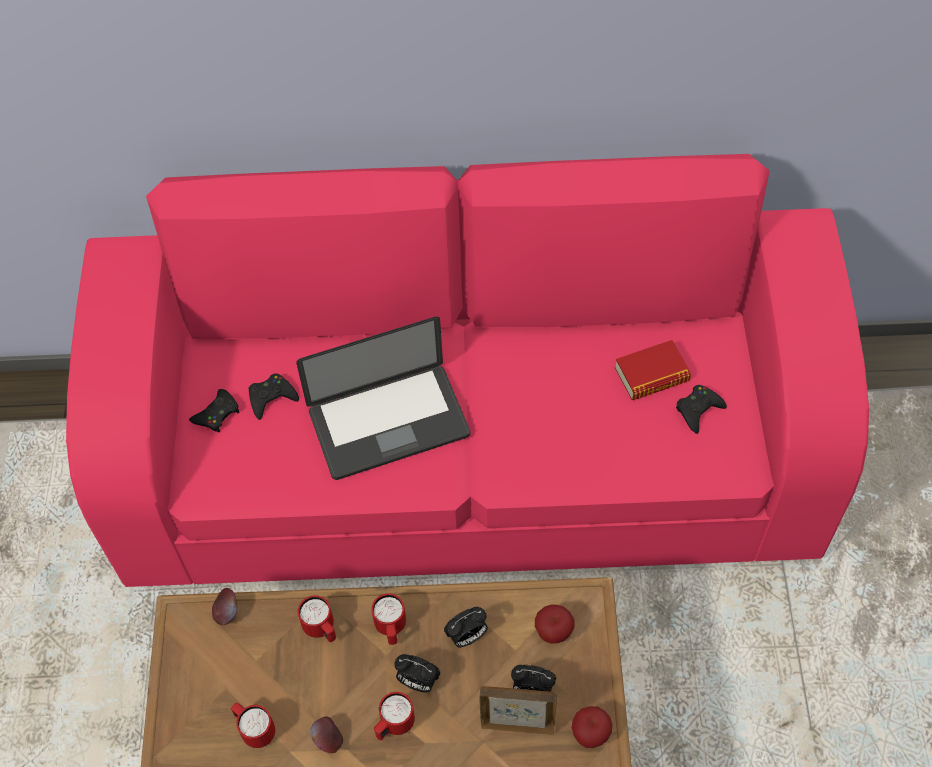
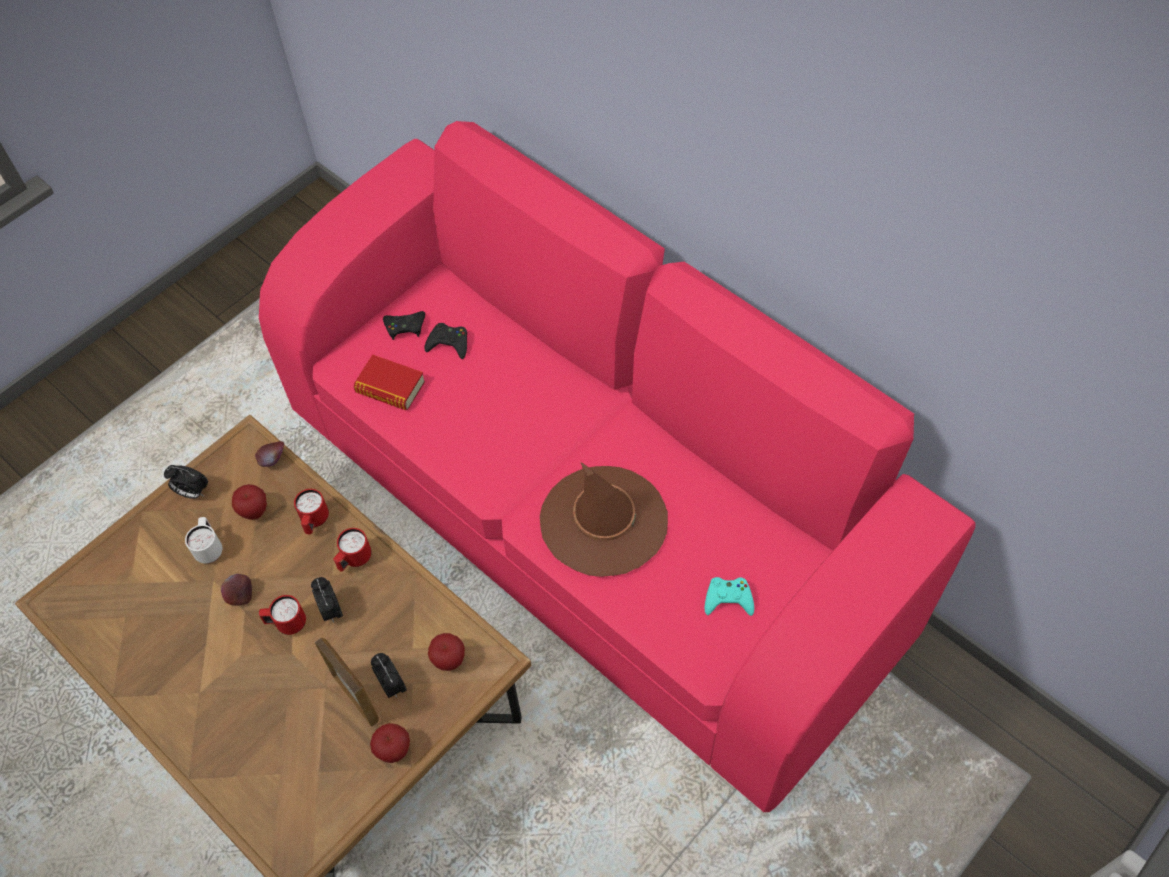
camera: 45 degrees right, 0 degrees up
red mug [231,703,275,748] -> white mug [185,517,223,564]
laptop [296,317,470,480] -> none
alarm clock [444,607,488,647] -> alarm clock moved to [164,465,208,499]
book [615,340,691,400] -> book moved to [353,354,425,410]
black game controller [676,385,727,434] -> turquoise game controller [704,577,754,616]
none -> apple [232,484,267,520]
none -> brown hat [540,462,668,577]

